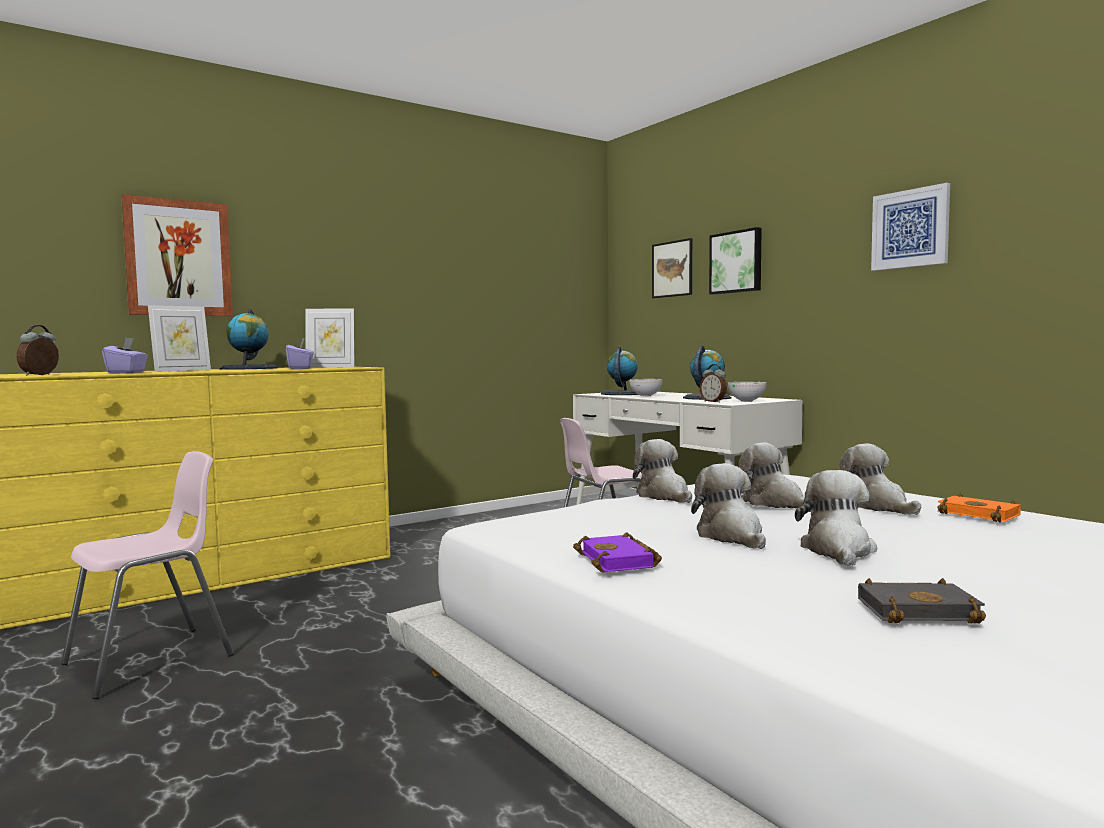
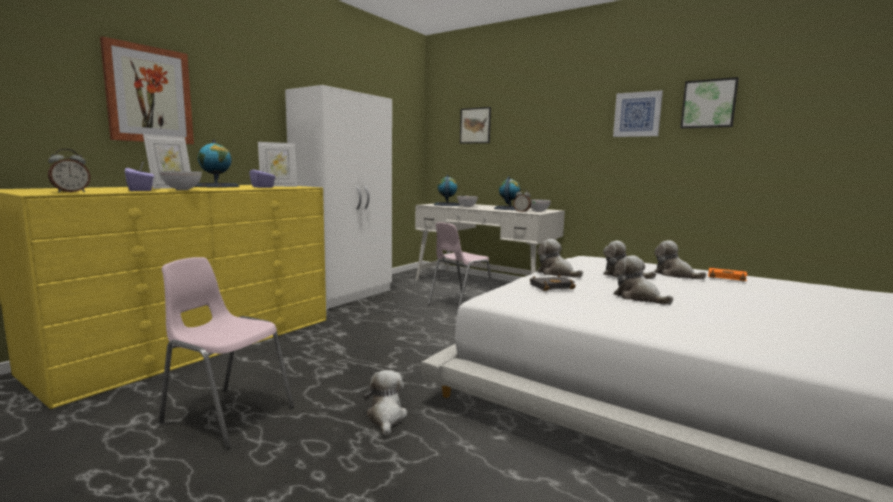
camera: 20 degrees left, 5 degrees up
alarm clock [16,325,59,376] -> alarm clock turned 135 degrees counterclockwise [48,149,91,193]
pink chair [61,451,233,699] -> pink chair turned 90 degrees counterclockwise [159,257,294,450]
purple book [573,532,662,573] -> none
picture [709,227,762,295] -> picture moved to [680,77,739,128]
plush toy [795,470,877,567] -> plush toy moved to [364,370,407,436]
black book [858,578,986,623] -> black book moved to [530,275,576,291]
none -> bowl [160,171,202,190]
none -> white wardrobe [285,85,392,310]

